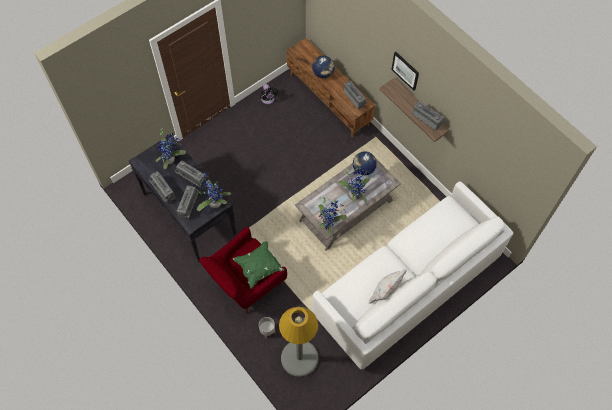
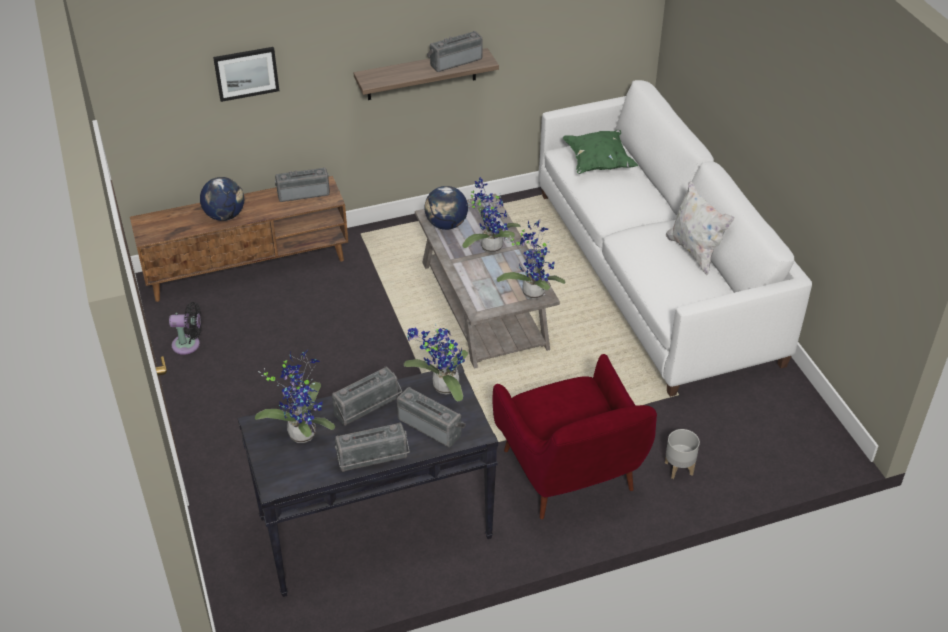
camera: 70 degrees left, 20 degrees down
green pillow [233,241,284,289] -> green pillow moved to [563,130,638,174]
grey floor lamp [279,307,319,377] -> none
picture [391,52,419,91] -> picture moved to [213,47,279,102]

